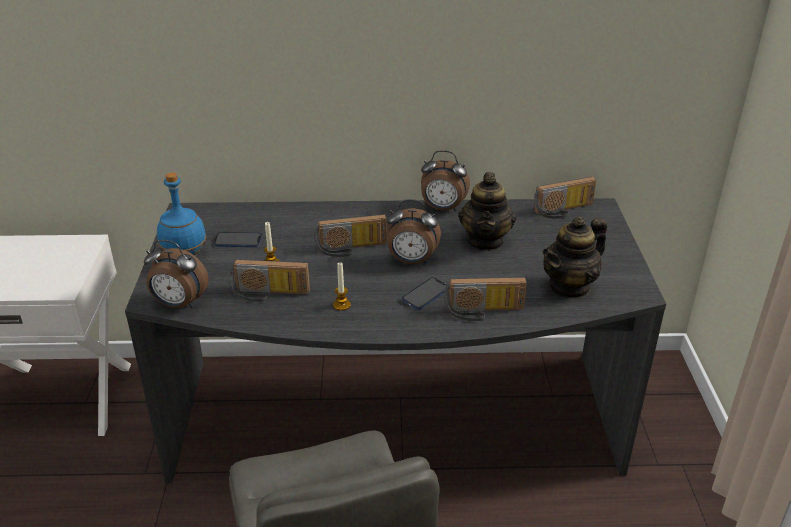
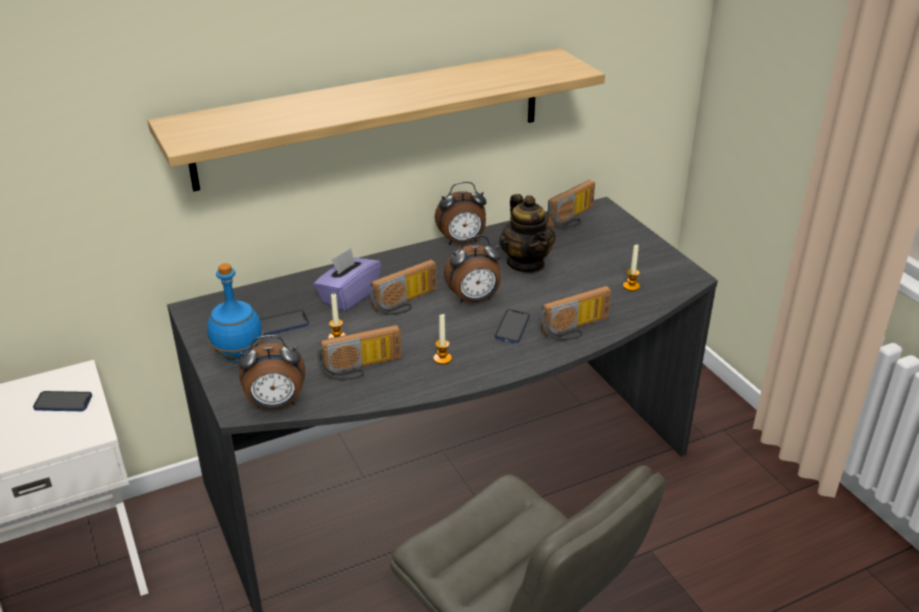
camera: 25 degrees left, 0 degrees up
teapot [542,216,607,300] -> candle [623,244,640,291]
none -> phone [33,391,92,411]
none -> shelf [147,48,605,191]
none -> purple tissue box [313,248,382,312]

